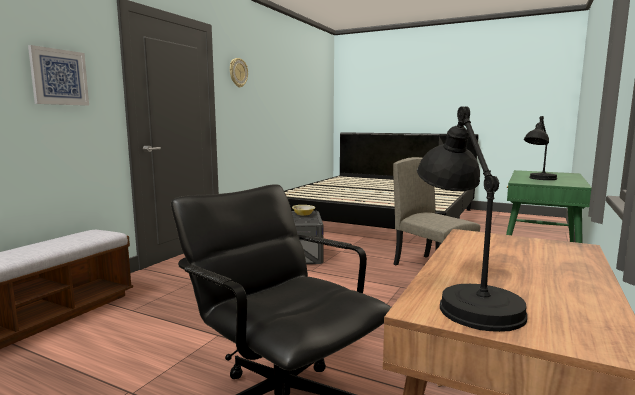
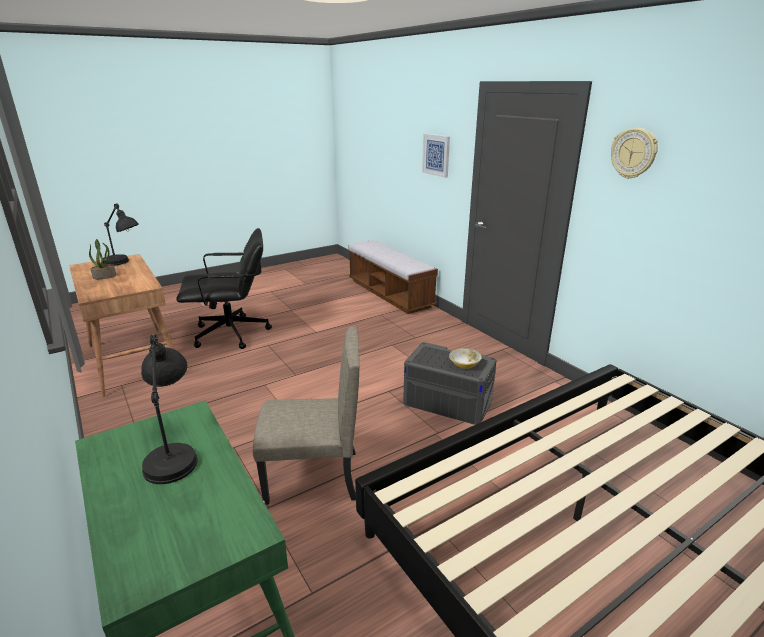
camera: 120 degrees right, 15 degrees up
none -> potted plant [89,239,116,279]

